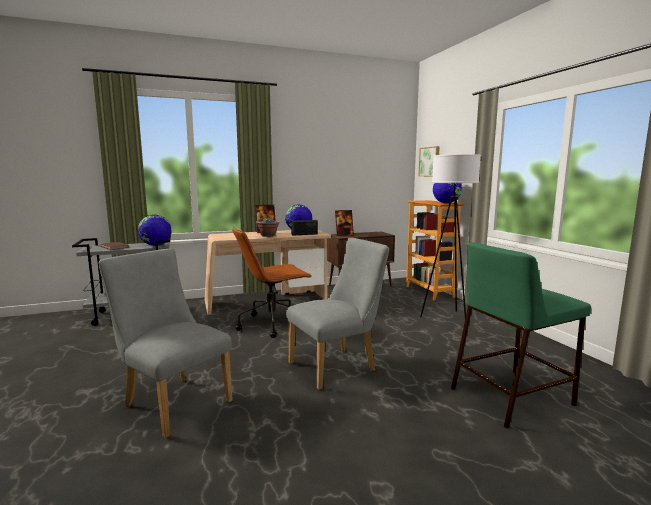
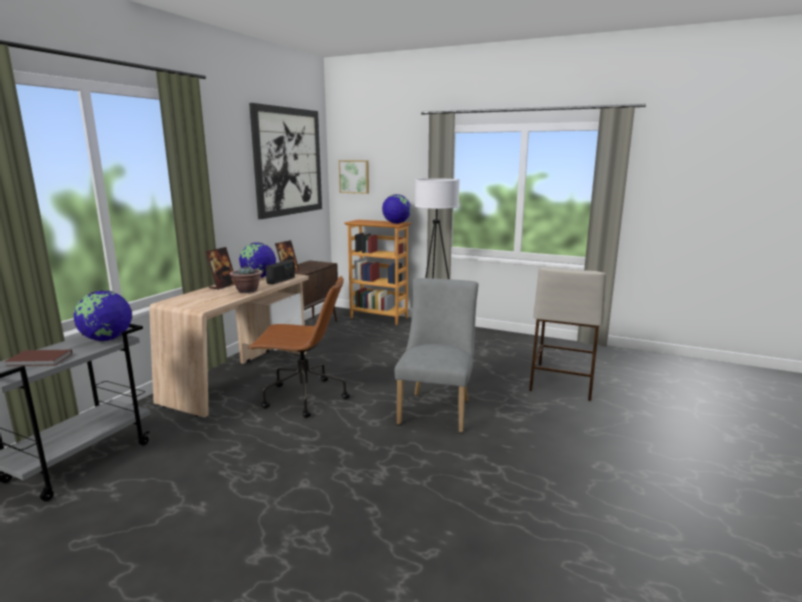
camera: 45 degrees left, 5 degrees up
grey chair [99,249,233,438] -> none
brown office chair [232,227,312,338] -> brown office chair turned 105 degrees counterclockwise [249,276,350,418]
green stool [451,243,591,429] -> beige stool [529,267,606,401]
none -> picture [249,103,322,219]

